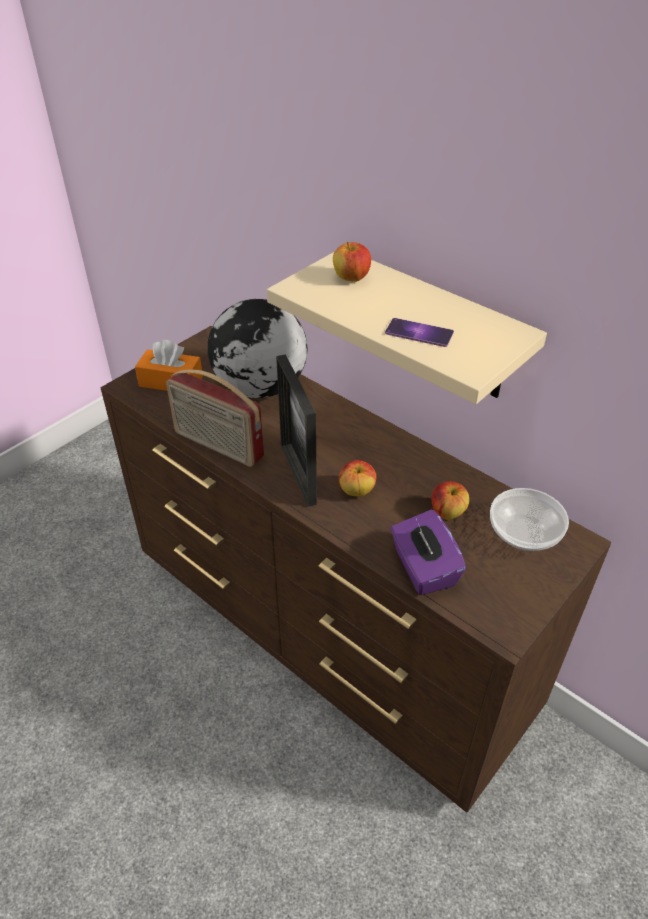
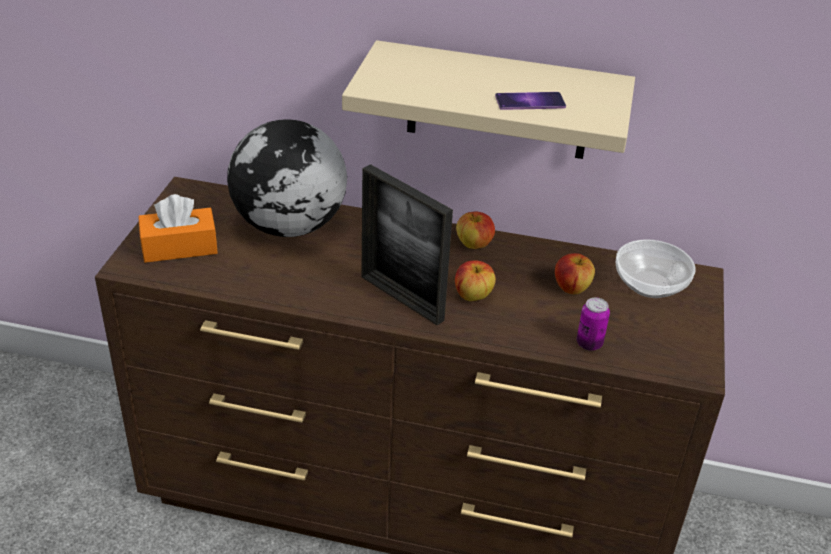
camera: 30 degrees left, 5 degrees down
radio [166,369,264,467] -> none
apple [333,242,371,282] -> apple moved to [456,212,495,249]
purple tissue box [391,510,466,595] -> can [577,298,610,351]

